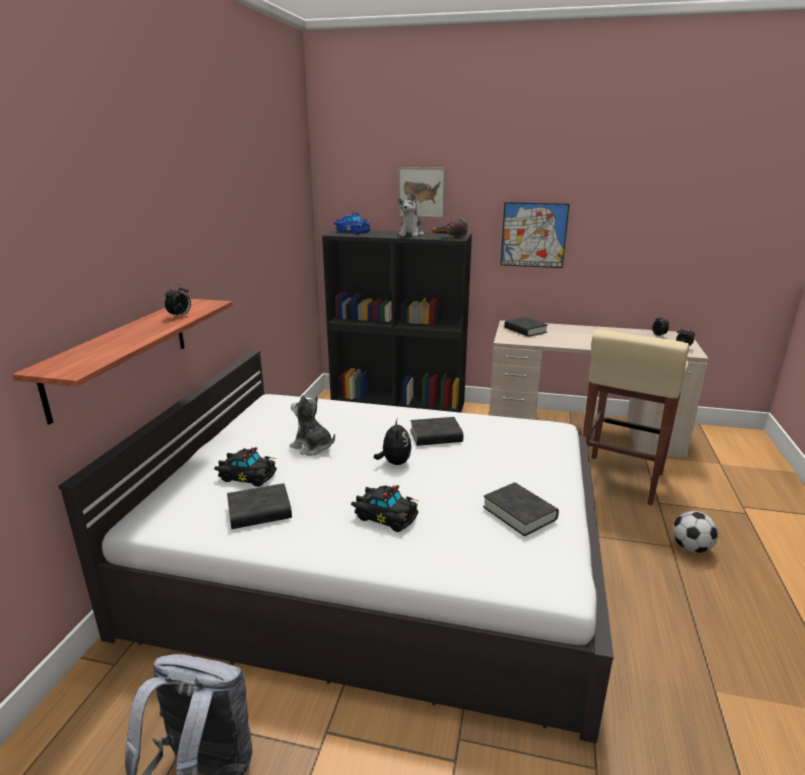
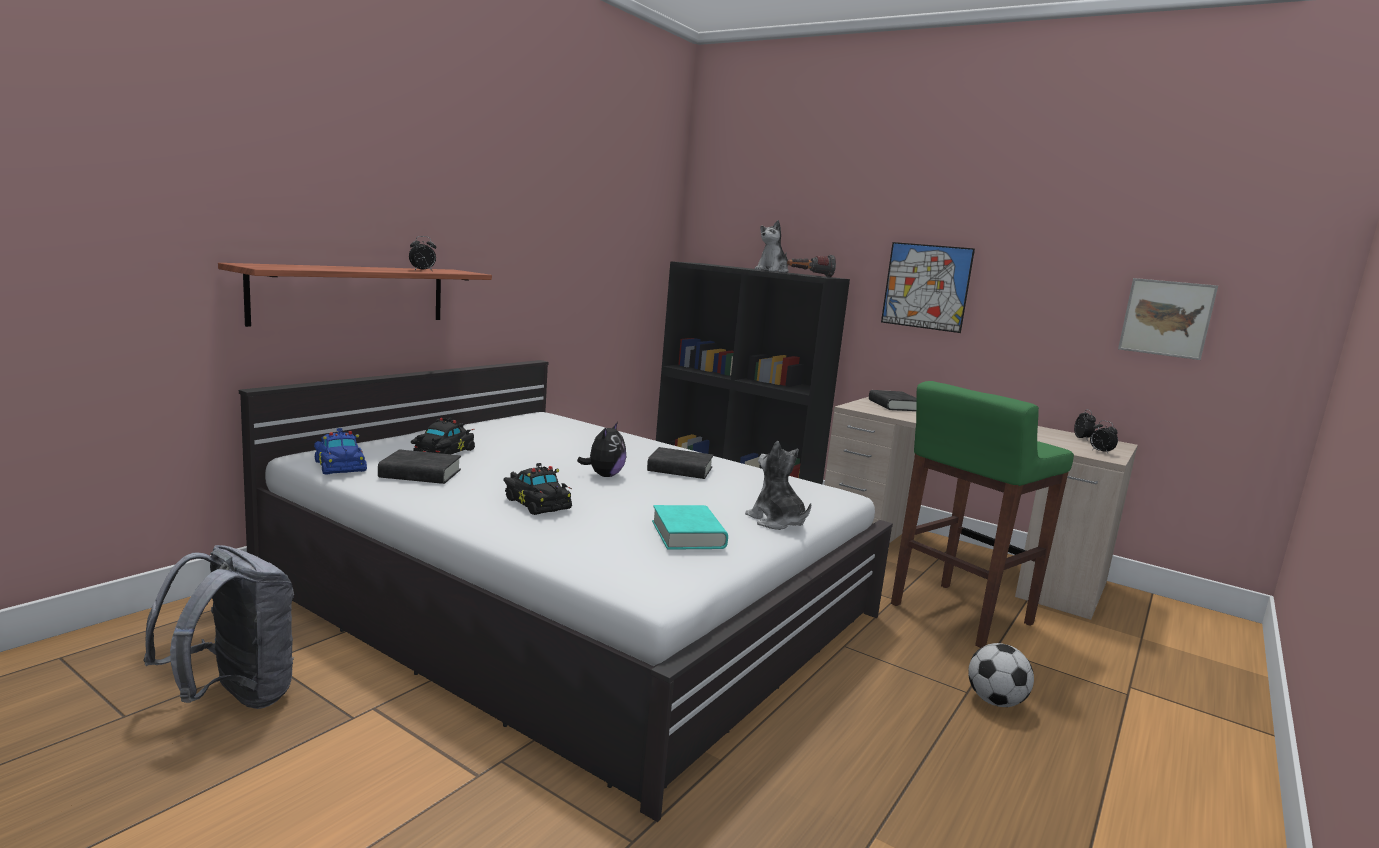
camera: 20 degrees right, 10 degrees down
black toy car [214,447,277,487] -> black toy car turned 105 degrees counterclockwise [411,417,475,455]
plush toy [290,395,335,456] -> plush toy moved to [745,441,811,530]
blue toy car [334,211,371,234] -> blue toy car moved to [314,428,367,475]
picture [398,167,446,218] -> picture moved to [1118,278,1218,360]
black book [483,482,559,536] -> turquoise book [652,505,728,550]
beige stool [583,330,689,505] -> green stool [891,381,1074,648]

